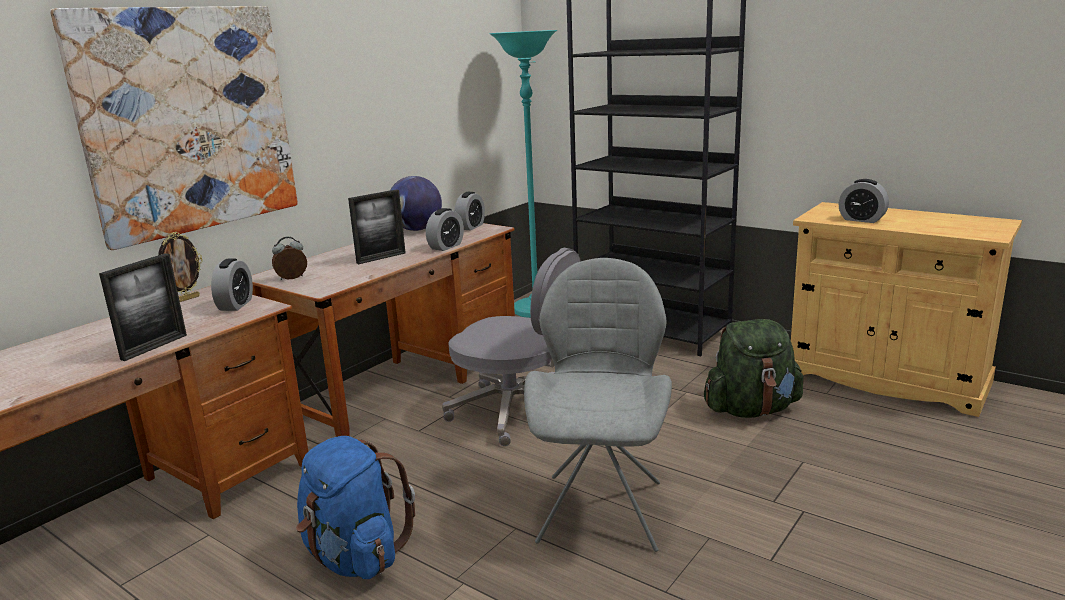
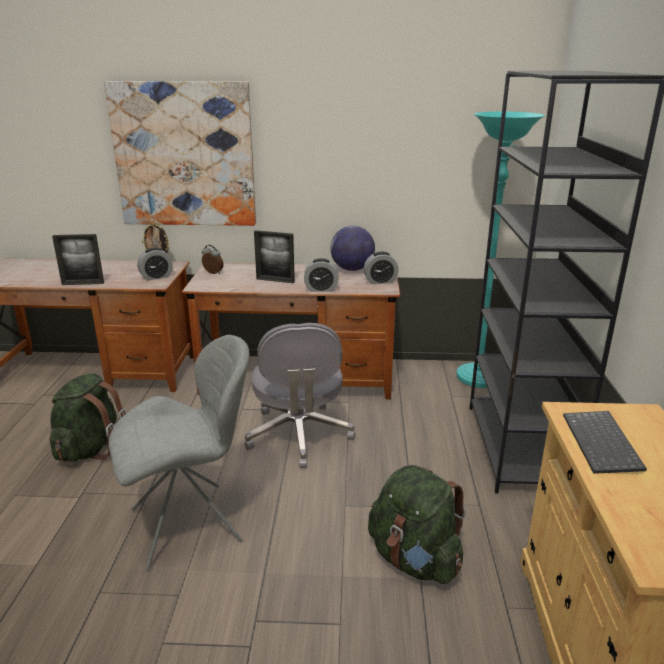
camera: 55 degrees right, 5 degrees up
blue backpack [296,436,415,579] -> green backpack [49,374,127,462]
alarm clock [838,179,889,223] -> keyboard [563,411,647,474]

